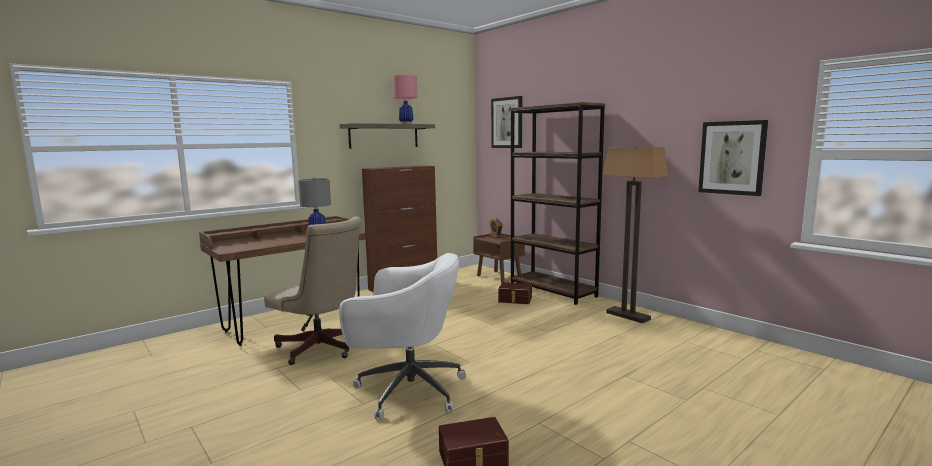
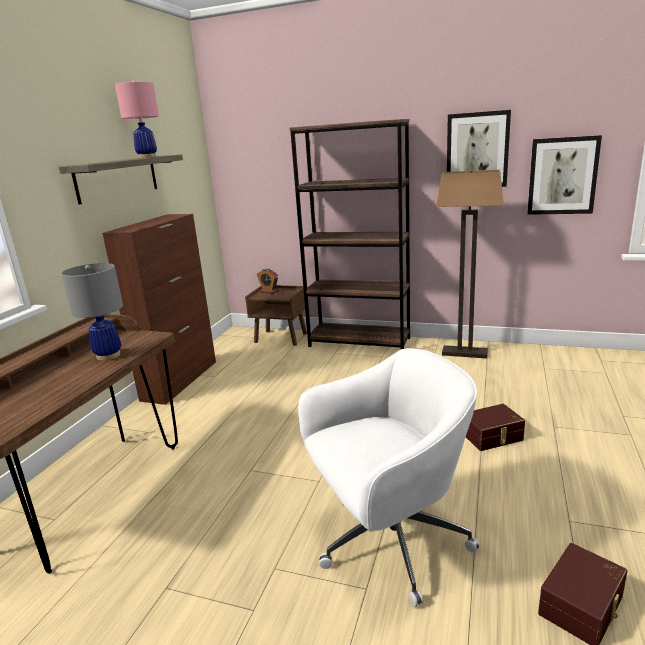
camera: 30 degrees left, 10 degrees up
beige office chair [264,217,361,365] -> none
picture [491,96,522,148] -> picture moved to [447,110,511,187]
brown storage box [498,282,532,304] -> brown storage box moved to [466,404,525,451]

